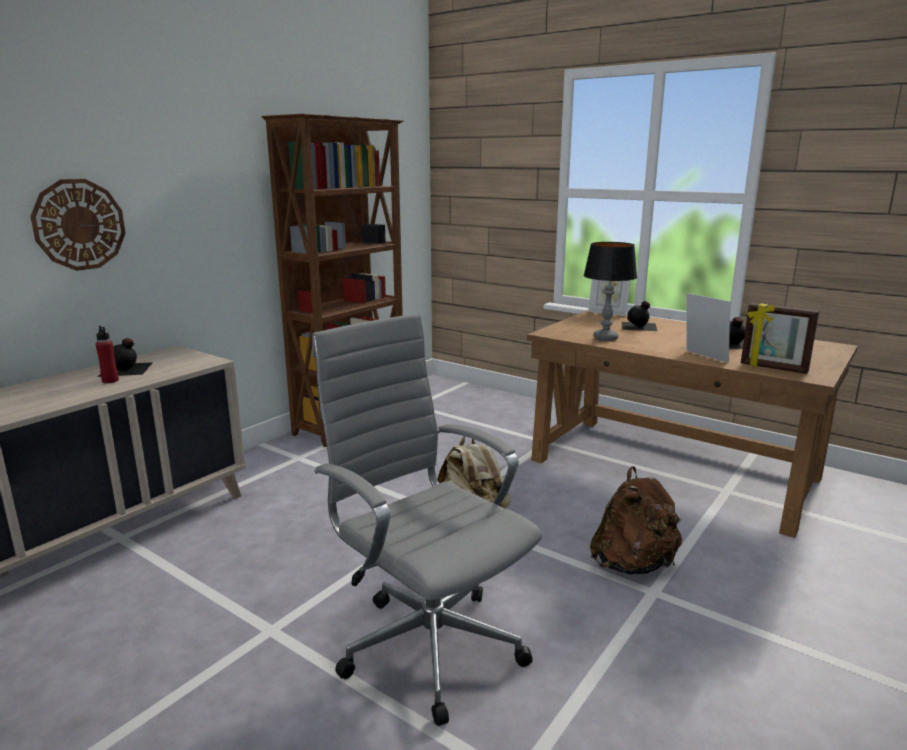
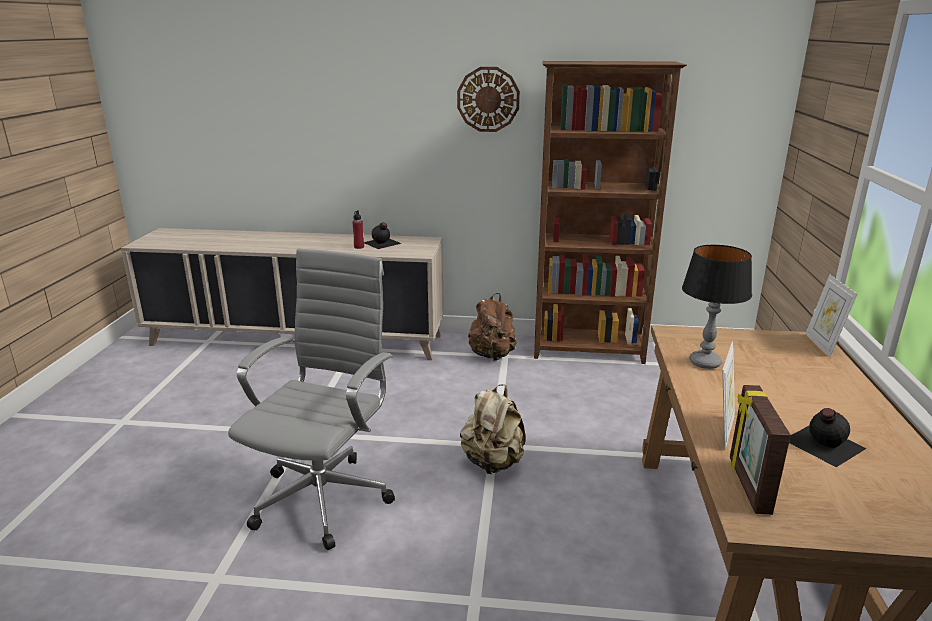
camera: 60 degrees right, 5 degrees up
wall clock [30,179,126,271] -> wall clock moved to [457,67,520,132]
brown backpack [590,466,682,575] -> brown backpack moved to [468,293,517,361]
black bottle [622,301,657,331] -> none

